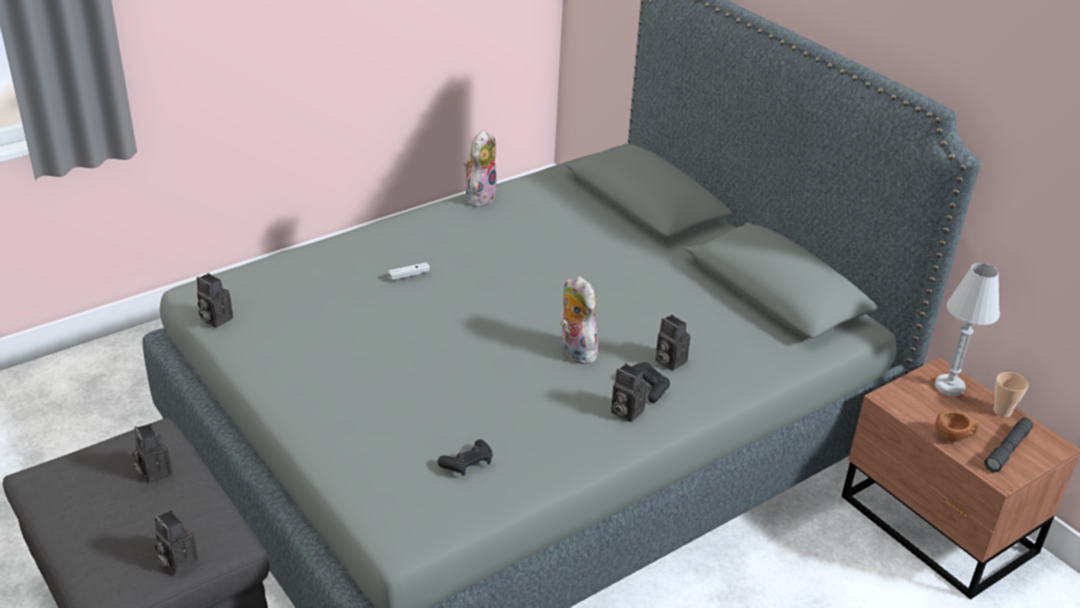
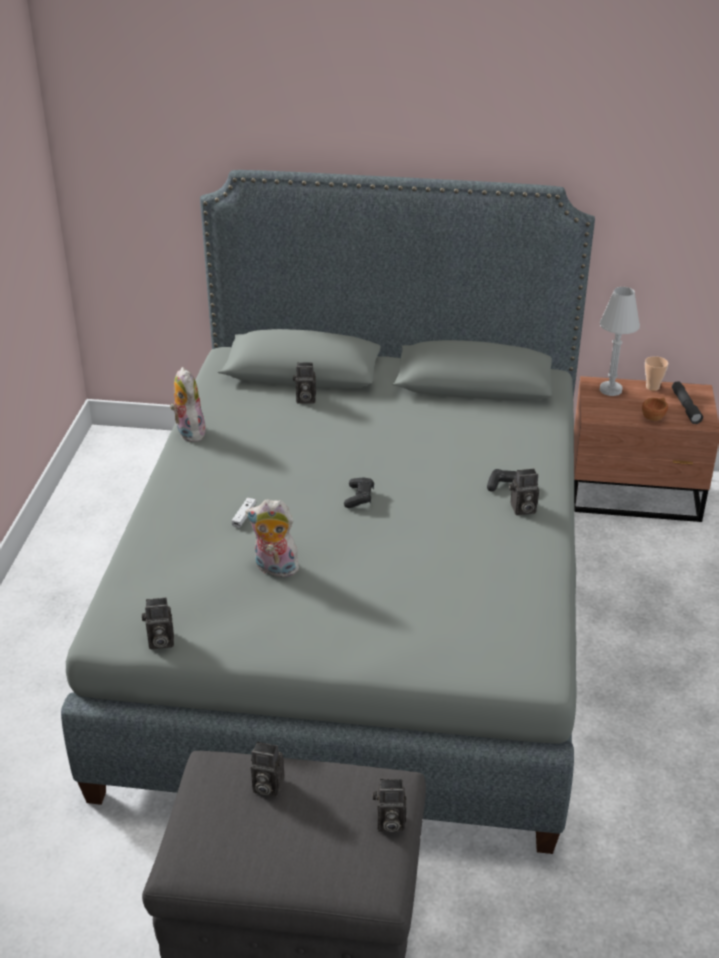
camera: 45 degrees left, 0 degrees up
black game controller [438,439,493,476] -> black game controller moved to [344,478,374,508]
plush toy [561,276,598,364] -> plush toy moved to [246,499,301,577]
camera [655,315,690,371] -> camera moved to [293,362,316,404]

